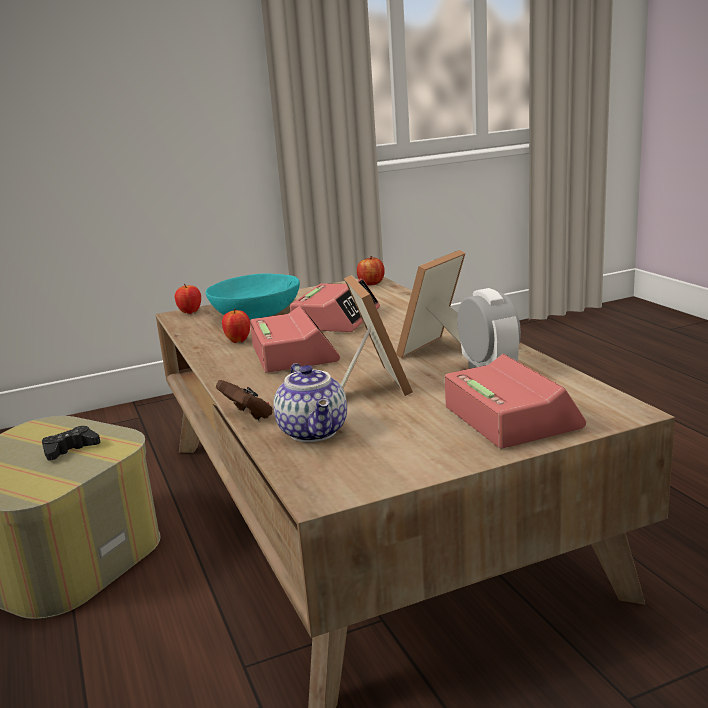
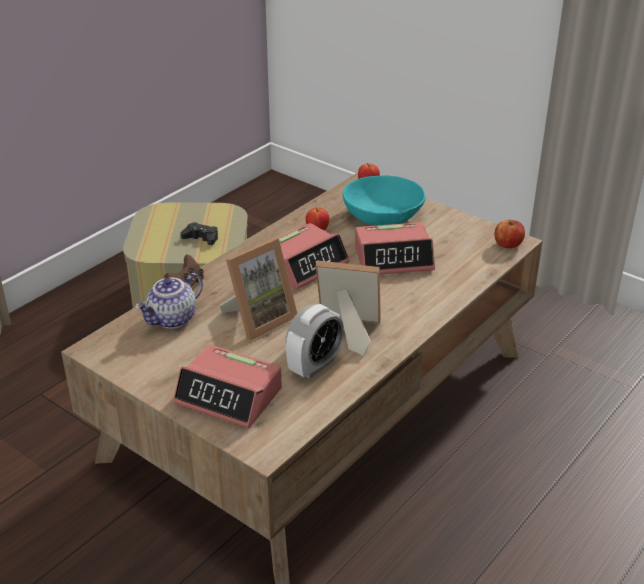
camera: 60 degrees right, 15 degrees up
alarm clock [445,354,586,448] -> alarm clock turned 75 degrees clockwise [173,344,282,428]

